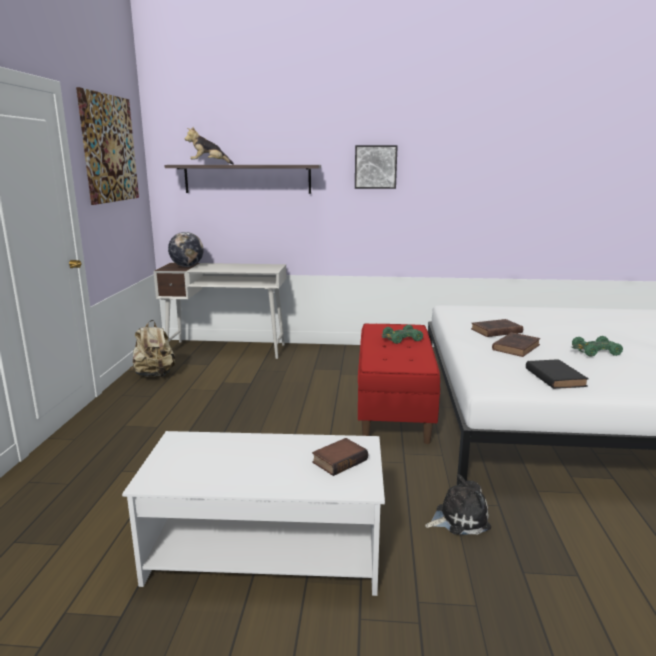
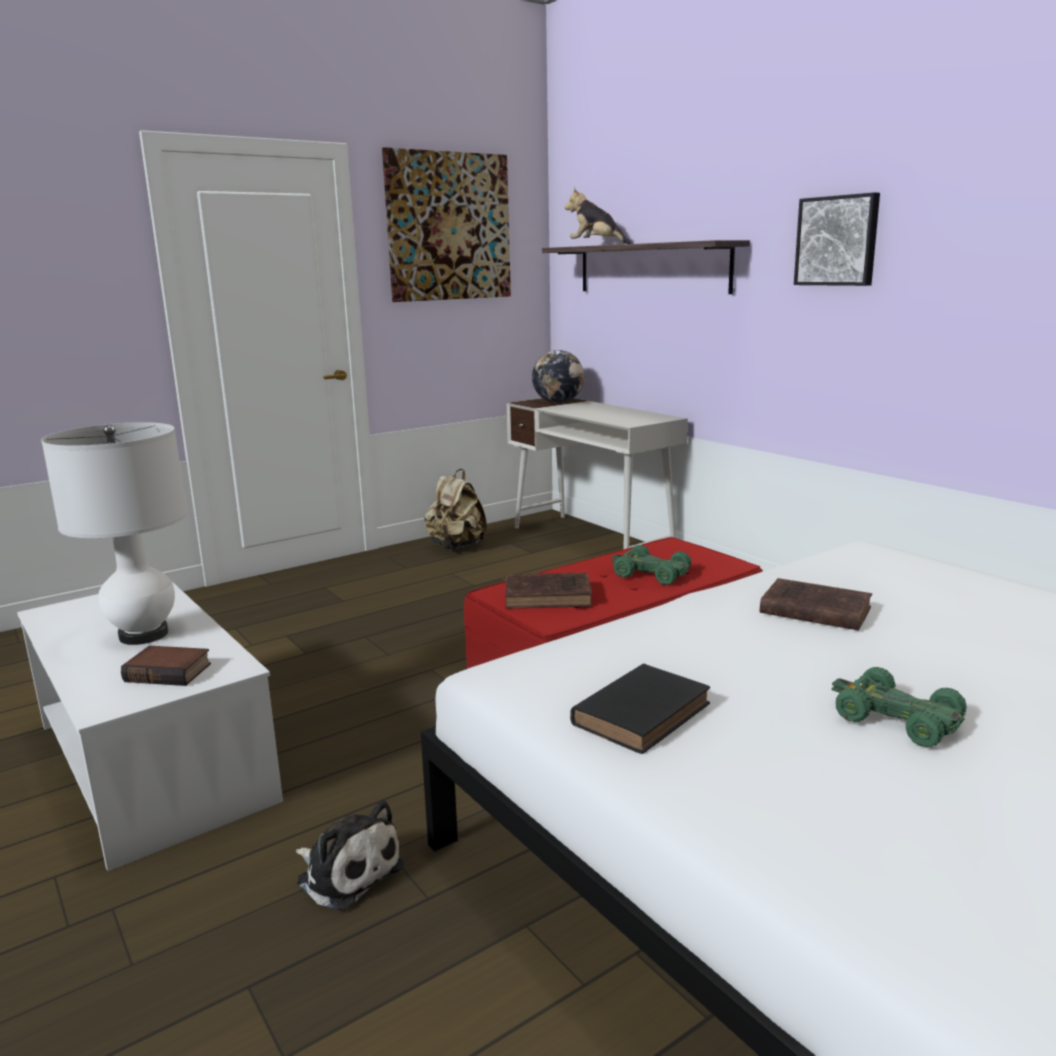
camera: 50 degrees right, 0 degrees up
brown book [492,332,541,357] -> brown book moved to [505,573,592,609]
none -> white table lamp [42,422,187,645]

